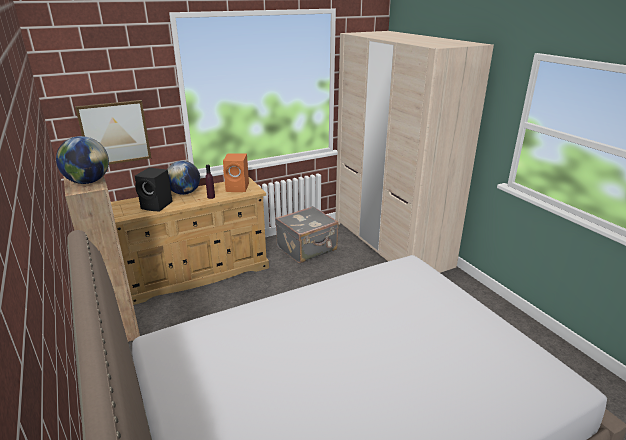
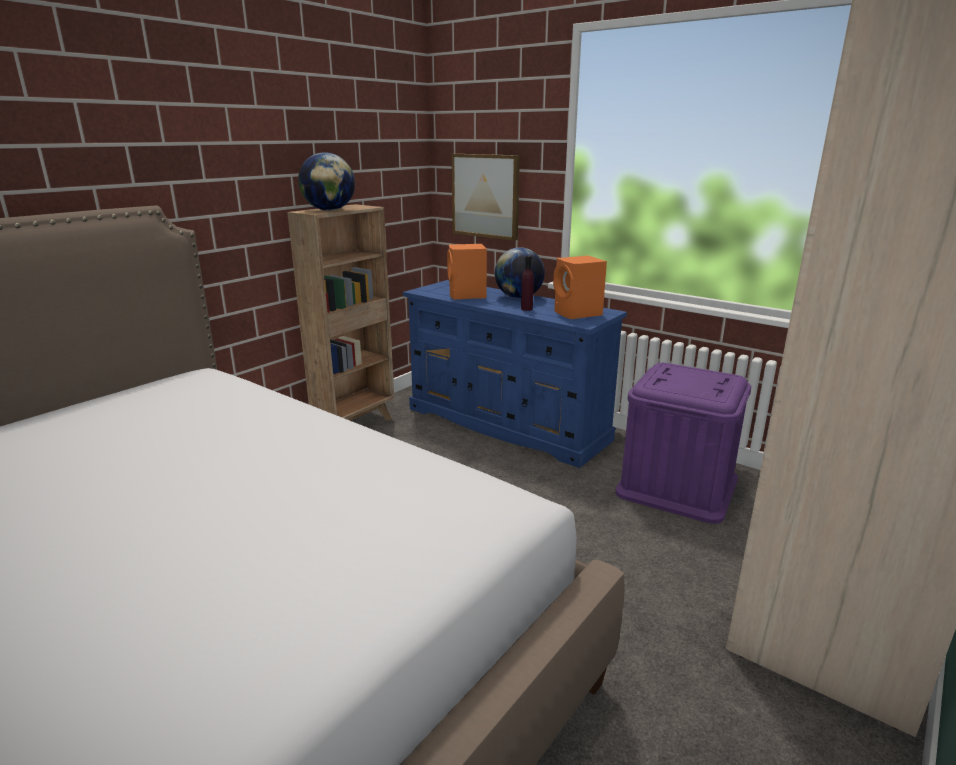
camera: 65 degrees right, 5 degrees down
beige dresser [111,177,269,305] -> blue dresser [403,280,627,468]
black speaker [135,168,173,211] -> orange speaker [447,244,487,300]
grey suitcase [275,206,339,263] -> purple storage box [615,363,751,524]

